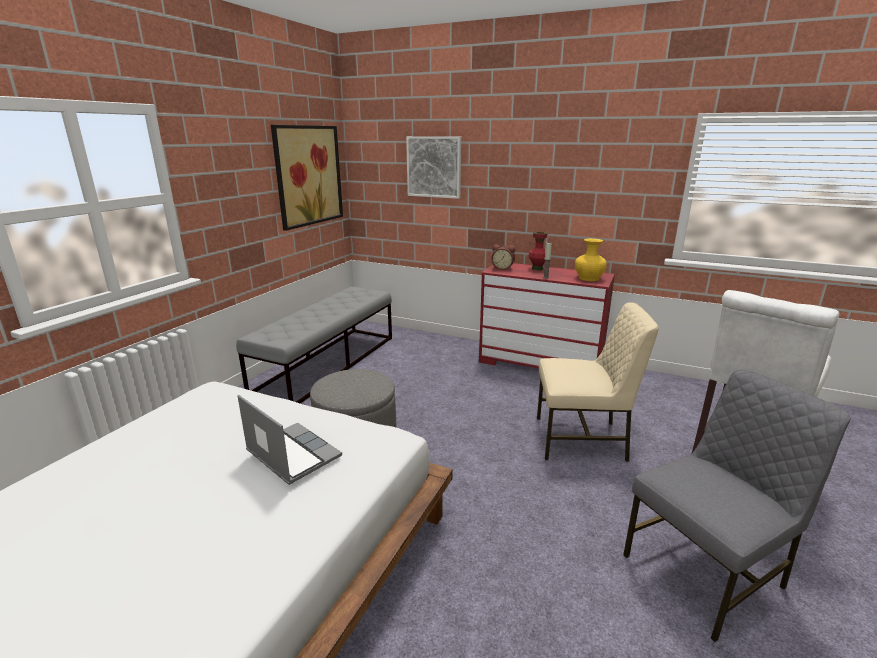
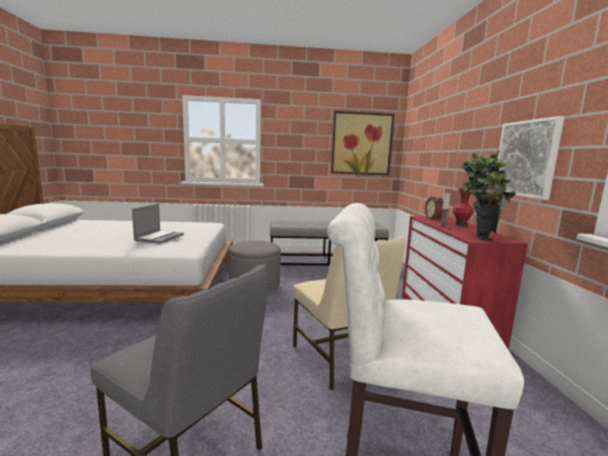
camera: 60 degrees right, 10 degrees down
picture [406,136,461,199] -> picture moved to [497,116,565,200]
yellow vase [575,238,607,281] -> potted plant [460,150,517,240]

